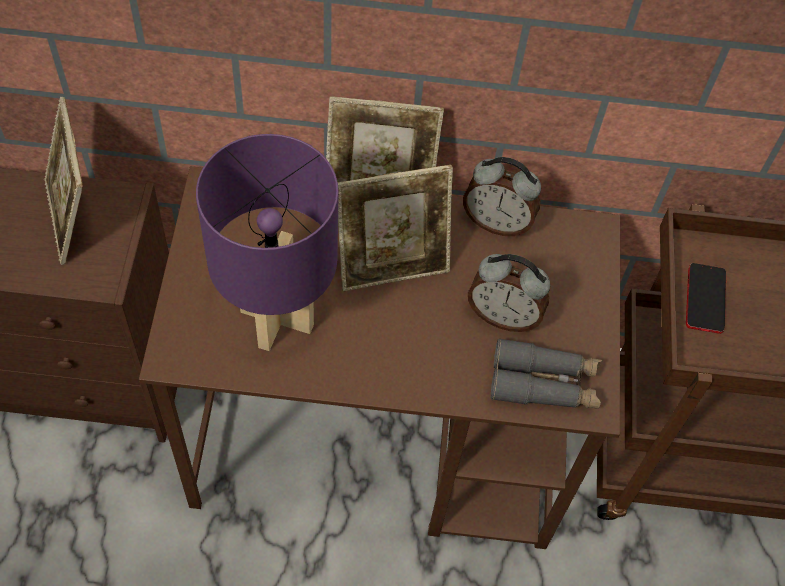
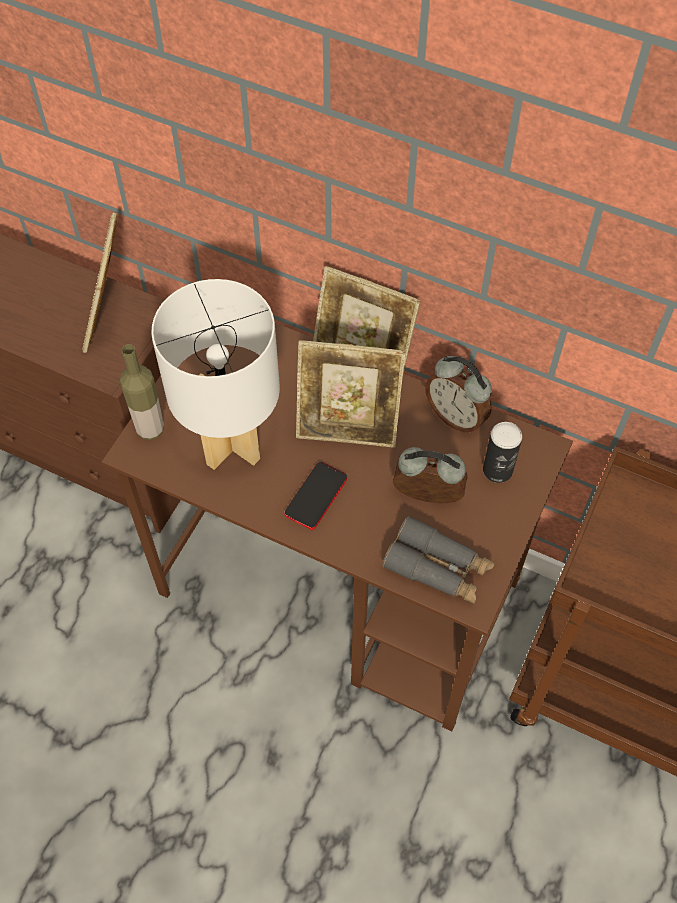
camera: 25 degrees right, 0 degrees up
purple table lamp [196,134,339,351] -> white table lamp [151,279,280,470]
alarm clock [468,254,550,332] -> alarm clock turned 150 degrees clockwise [393,447,468,503]
phone [686,263,726,334] -> phone moved to [284,461,347,530]
none -> bottle [120,344,164,440]
none -> can [483,422,522,483]

